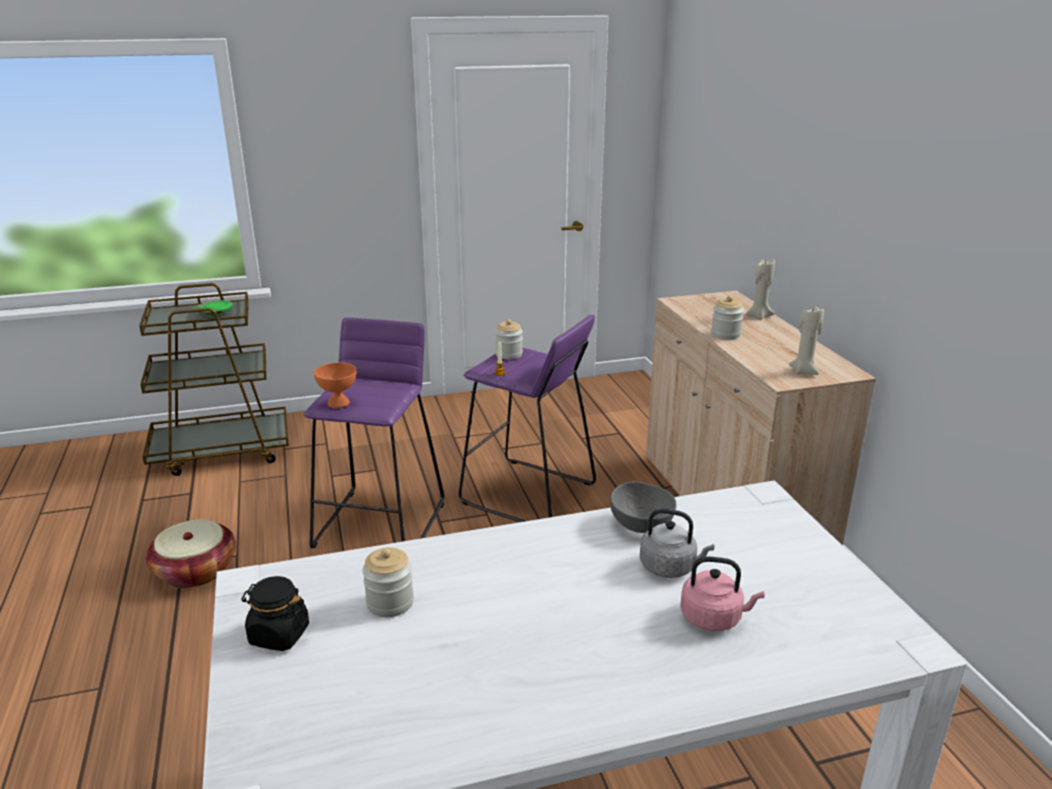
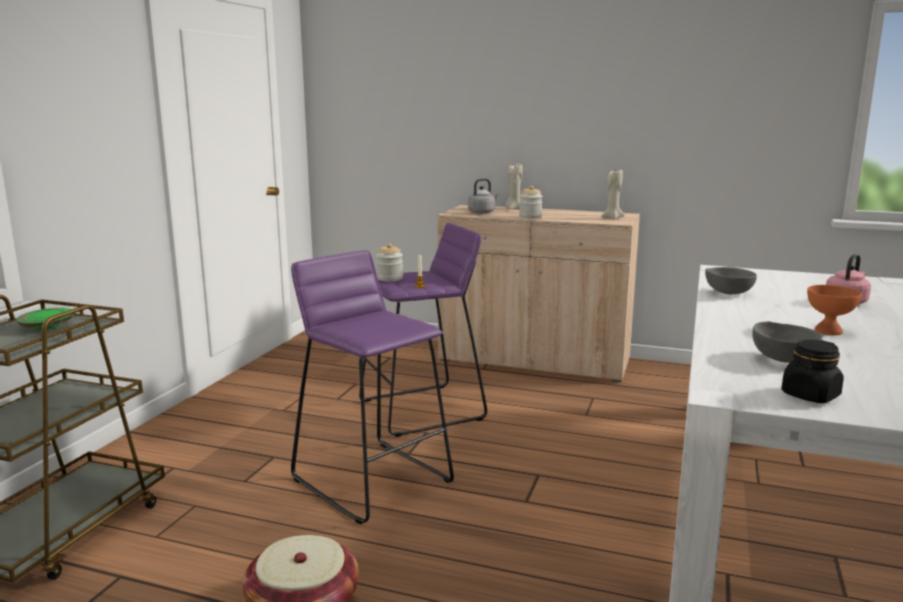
camera: 55 degrees left, 10 degrees down
orange bowl [314,363,357,408] -> orange bowl moved to [807,285,862,335]
jar [362,547,414,617] -> grey bowl [752,321,823,363]
grey kettle [640,508,714,578] -> grey kettle moved to [468,178,500,214]

